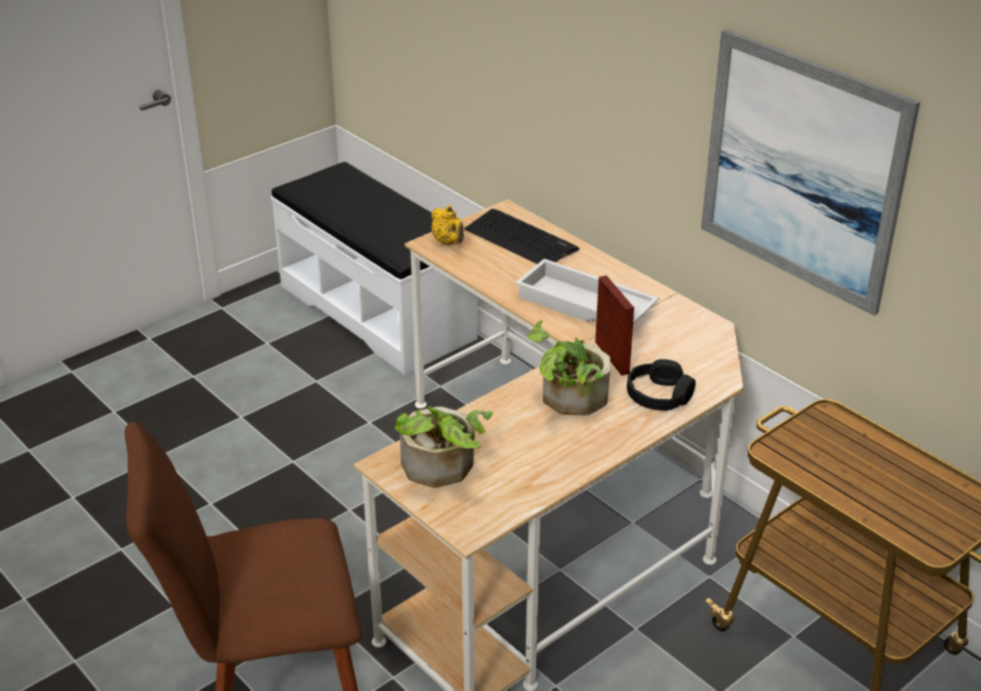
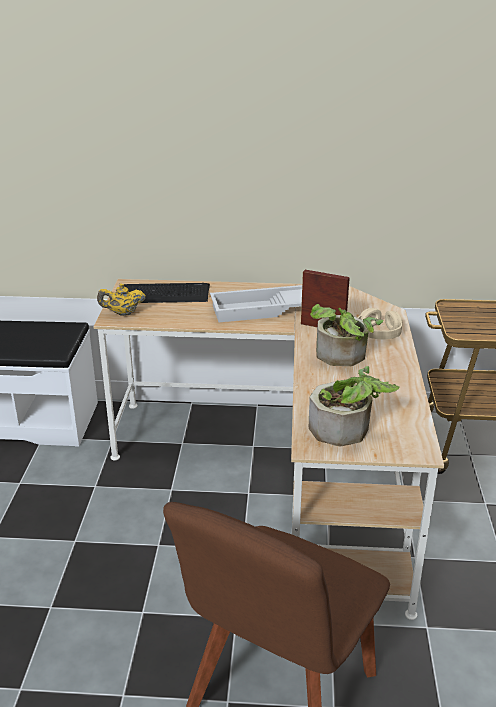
camera: 45 degrees left, 5 degrees down
yellow teapot [431,205,464,245] -> yellow teapot turned 150 degrees clockwise [97,284,146,316]
black headphones [627,359,696,411] -> beige headphones [357,308,402,340]
picture [701,29,920,316] -> none

